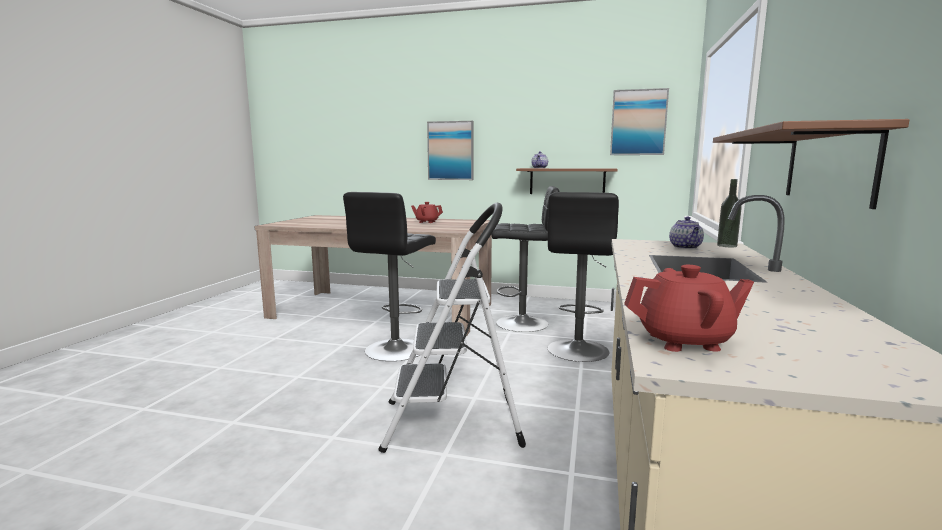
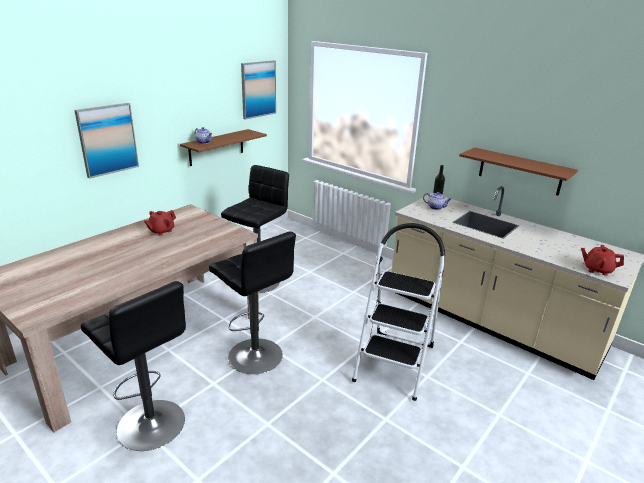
camera: 65 degrees left, 15 degrees up
black stool [548,192,619,362] -> black stool moved to [81,281,186,451]
red teapot [624,265,754,352] -> red teapot turned 90 degrees counterclockwise [581,245,624,276]

